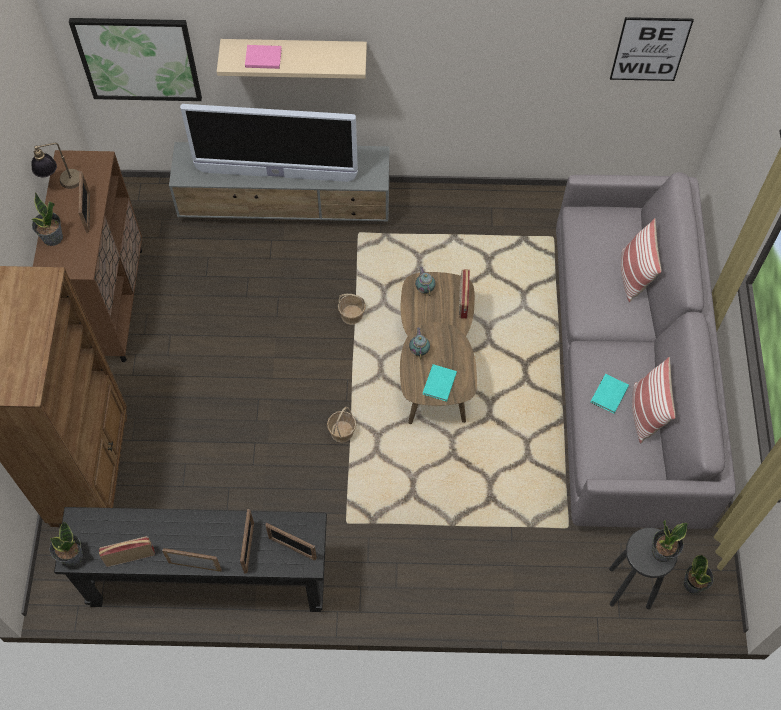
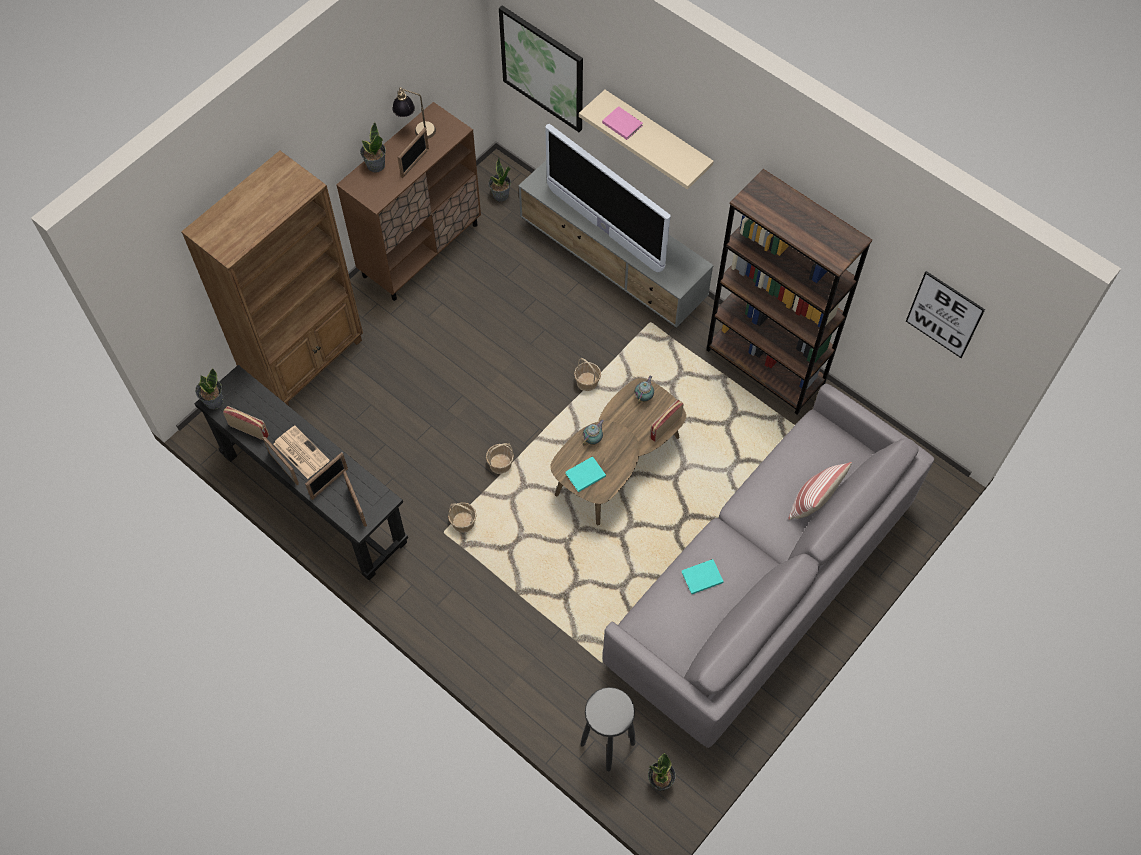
camera: 40 degrees right, 0 degrees up
pillow [632,357,676,443] -> none
potted plant [652,520,688,562] -> potted plant moved to [489,157,511,202]
none -> newspaper [274,426,330,479]
none -> basket [448,502,477,533]
none -> brown bookcase [706,169,872,415]

